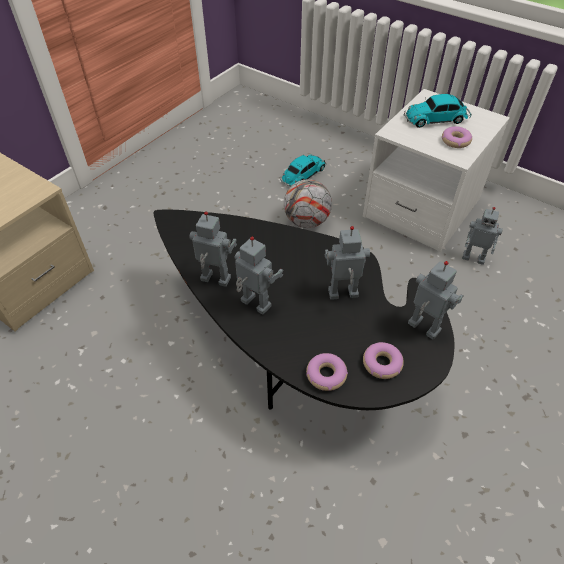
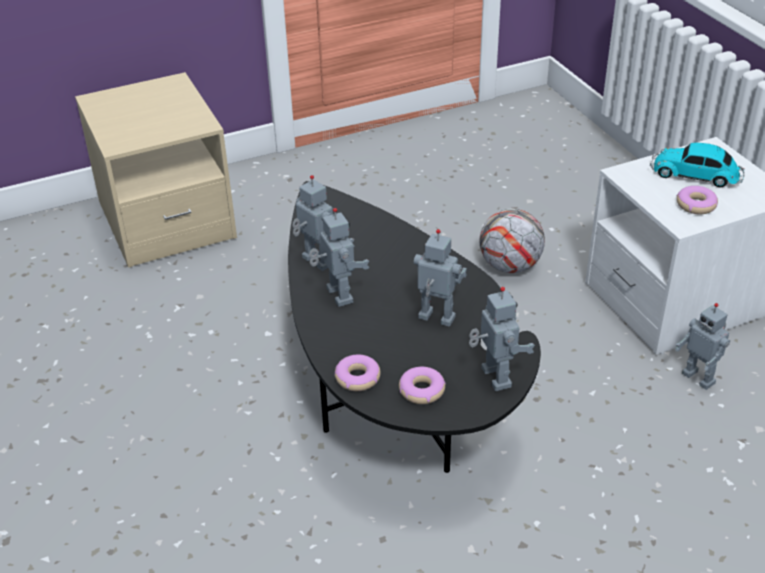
camera: 30 degrees right, 10 degrees down
toy car [280,154,326,187] -> none

